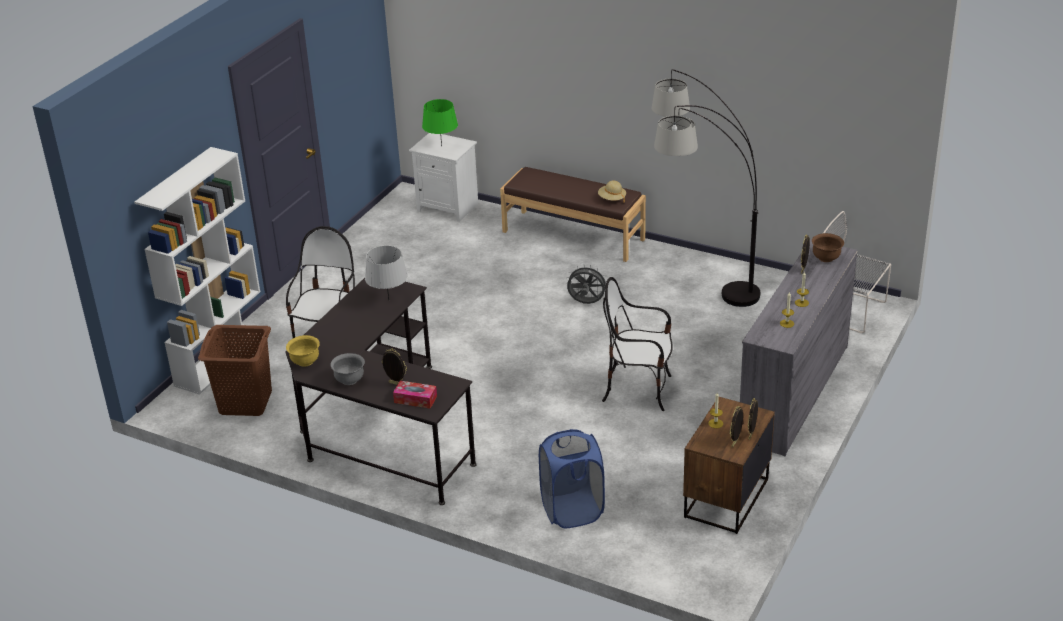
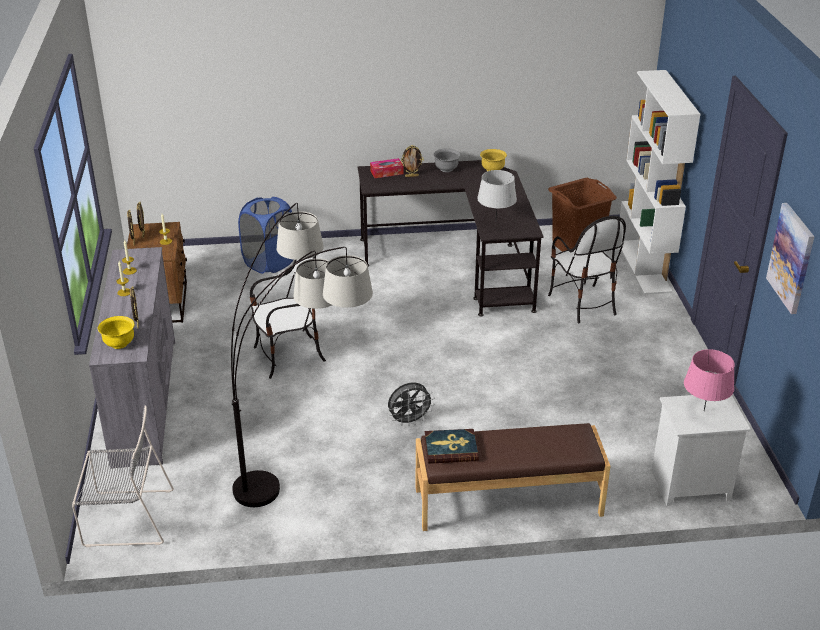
camera: 145 degrees right, 0 degrees up
green table lamp [422,99,458,147] -> pink table lamp [684,349,735,411]
beige hat [598,180,626,203] -> book [424,429,479,464]
brown bowl [812,233,844,262] -> yellow bowl [98,316,134,349]
none -> picture [766,203,815,314]

